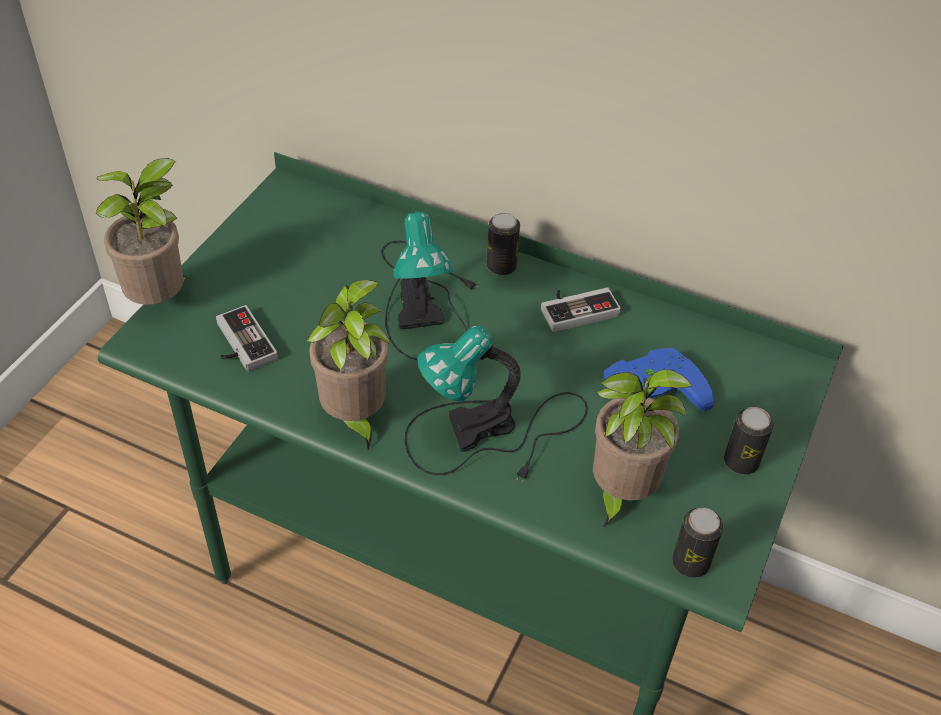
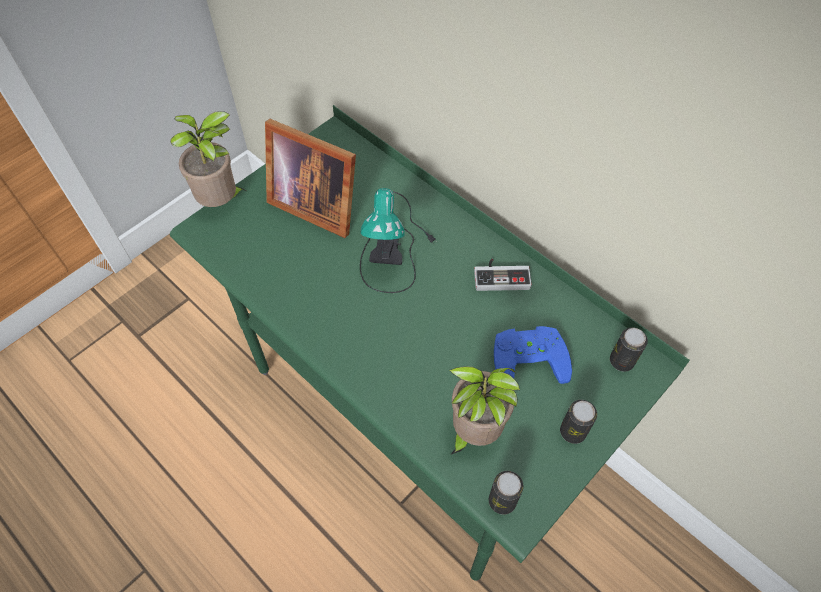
camera: 20 degrees right, 10 degrees up
game controller [216,305,278,372] -> none
potted plant [306,280,391,450] -> none
table lamp [405,326,588,483] -> none
can [487,213,520,275] -> can moved to [610,327,648,372]
none -> picture frame [265,119,356,238]

